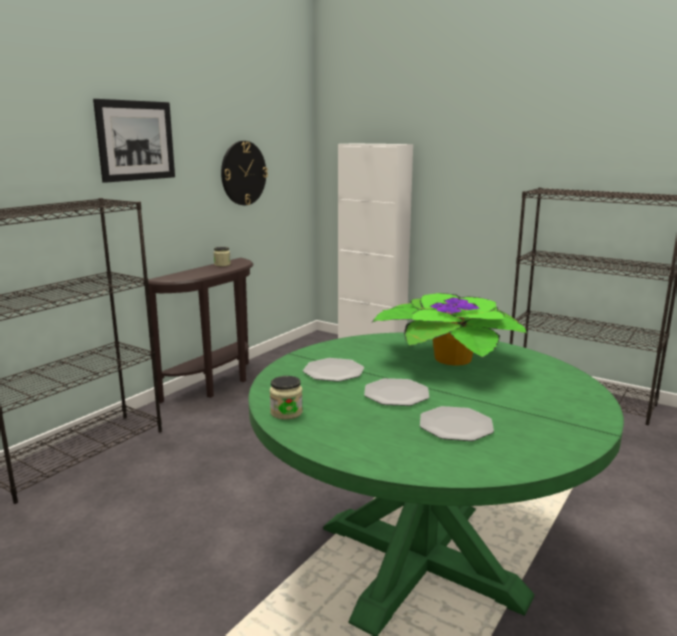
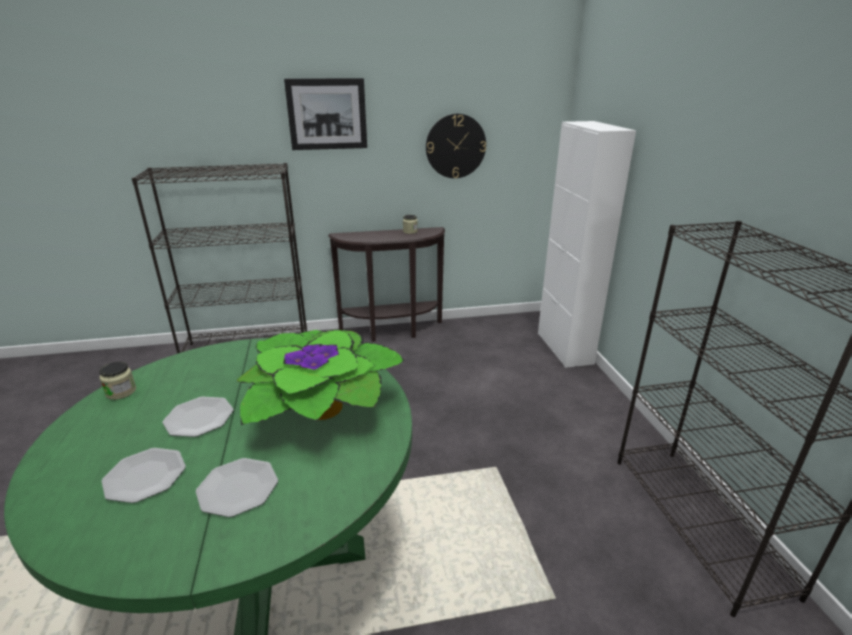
camera: 45 degrees right, 10 degrees up
plate [303,358,364,382] -> plate moved to [196,458,278,517]

